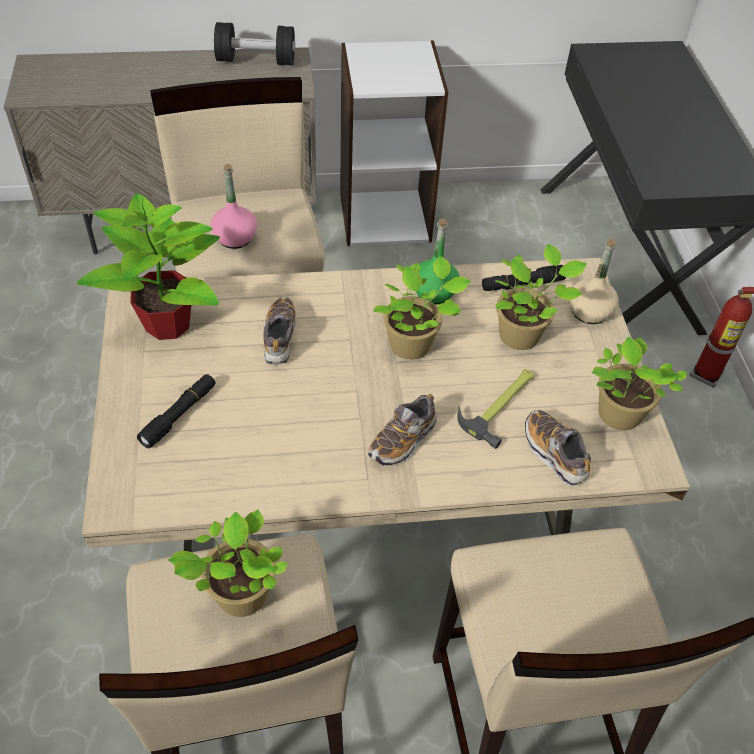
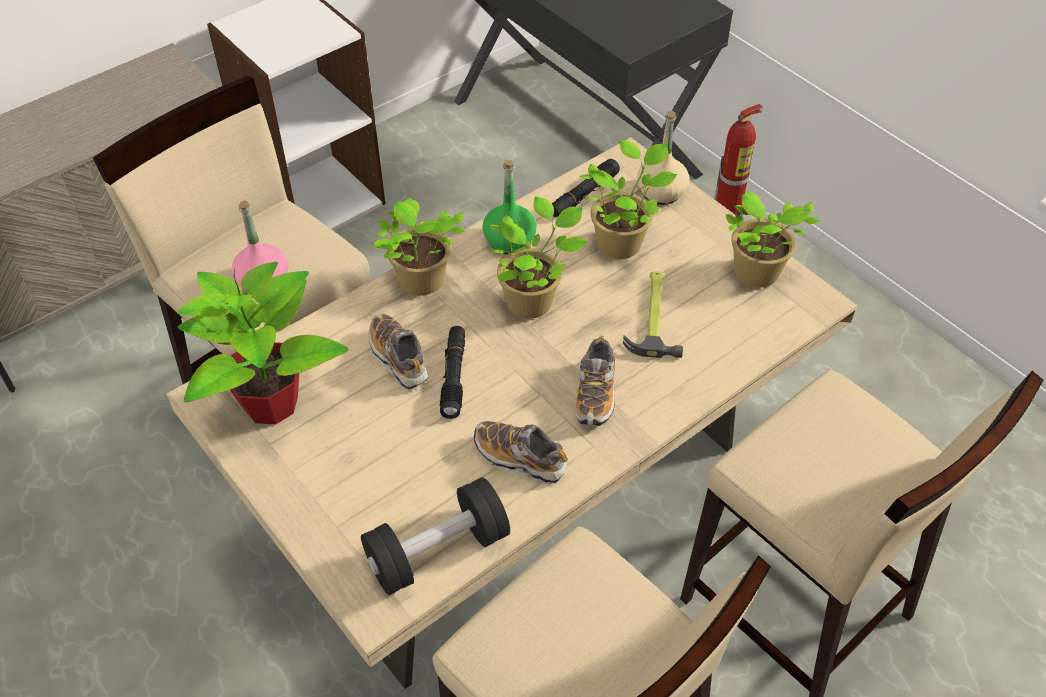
camera: 30 degrees left, 0 degrees up
black flashlight [137,374,216,448] -> black flashlight moved to [440,326,465,419]
potted plant [168,510,288,617] -> potted plant moved to [374,198,465,296]
black dumbbell [214,22,295,65] -> black dumbbell moved to [361,477,510,595]
shoe [525,410,591,486] -> shoe moved to [474,421,568,484]

